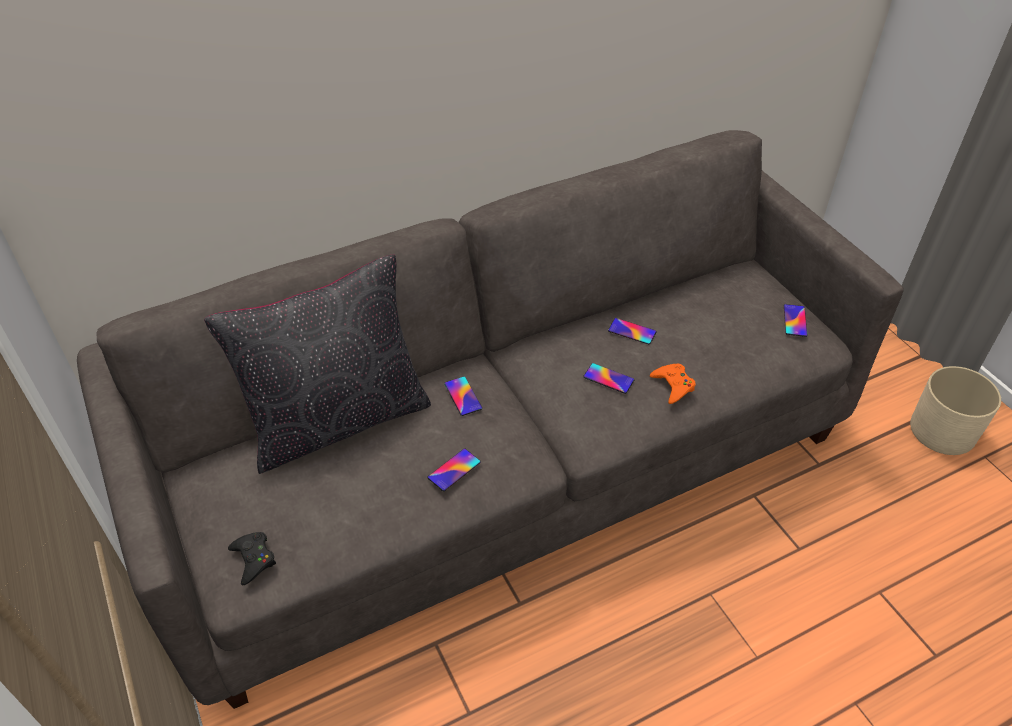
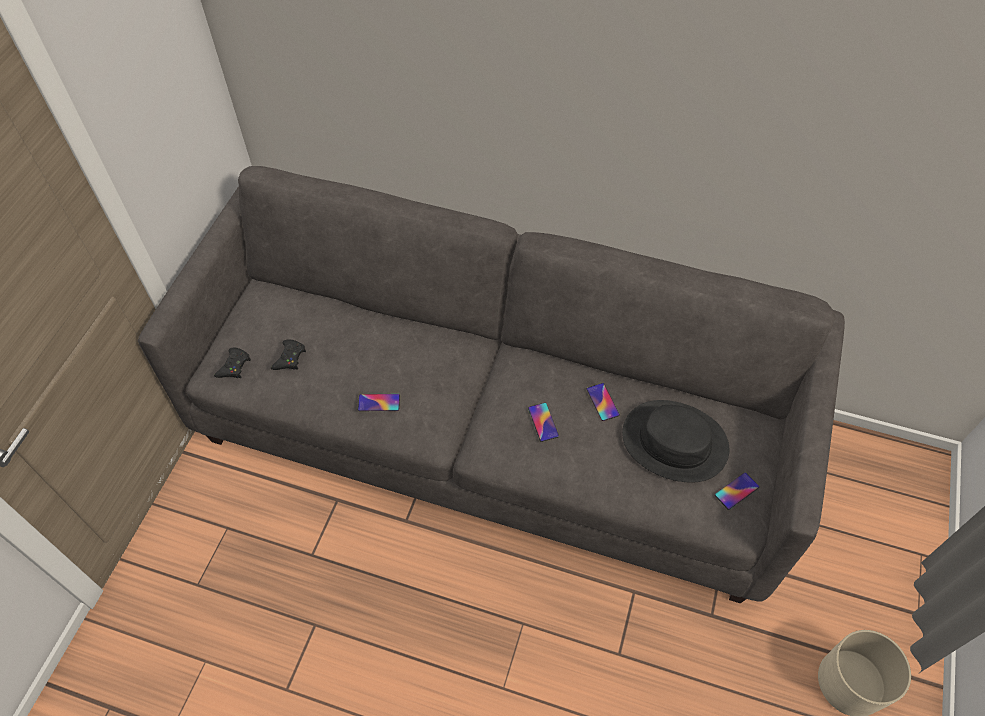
camera: 45 degrees right, 10 degrees up
black pillow [204,254,431,474] -> none
phone [444,376,482,416] -> none
orange game controller [650,363,696,404] -> none
none -> black game controller [271,339,306,370]
none -> black hat [622,400,729,483]

